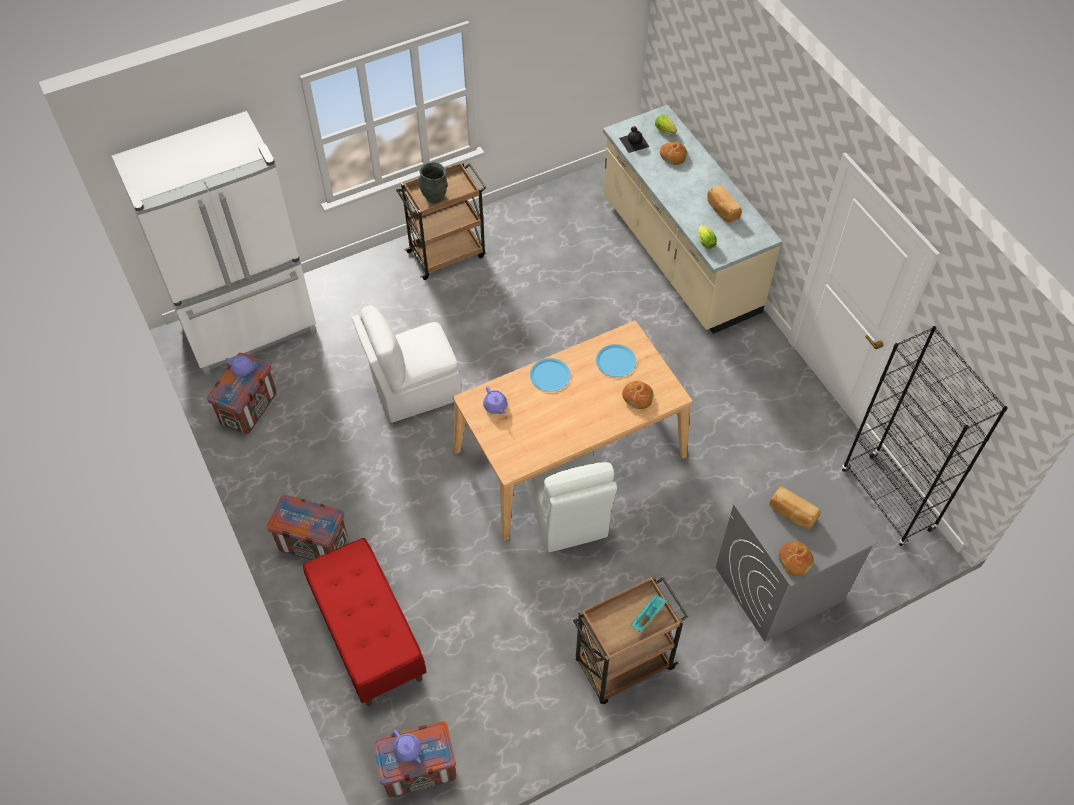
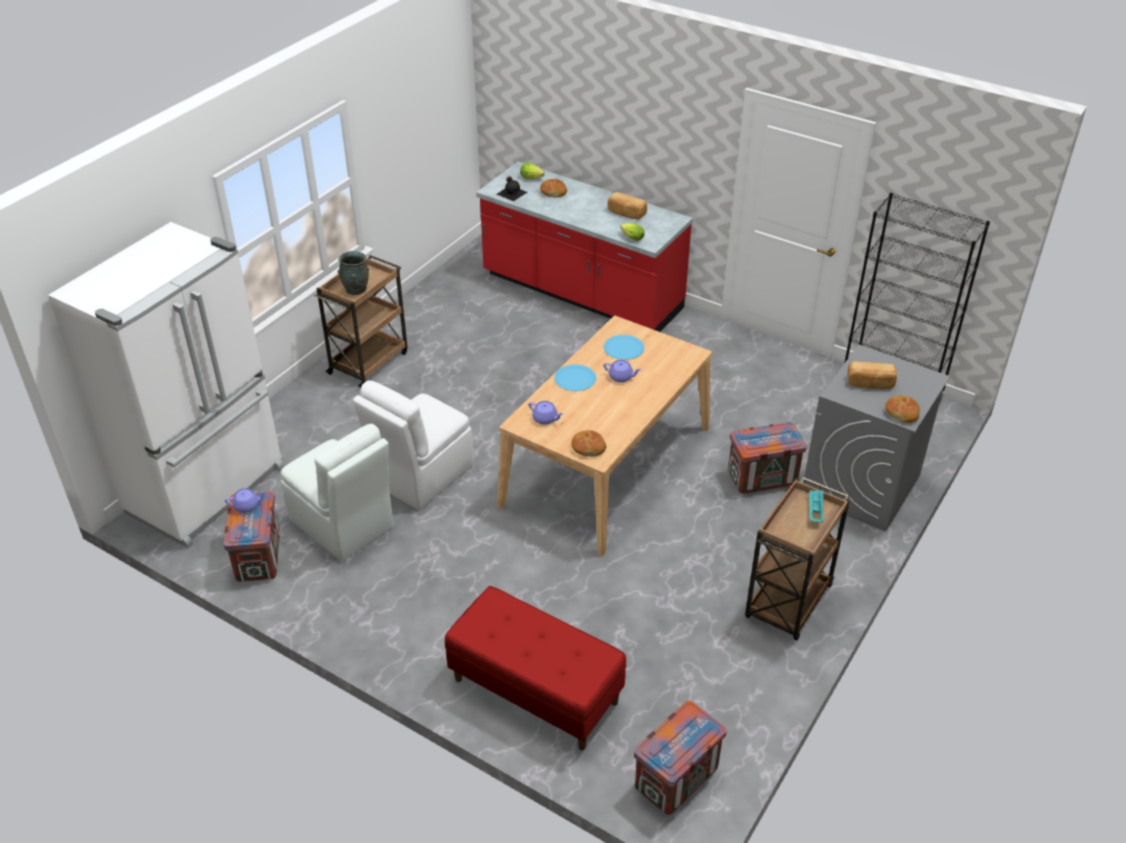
camera: 30 degrees left, 15 degrees down
crate [266,494,348,560] -> crate moved to [728,422,807,494]
purple teapot [393,730,421,763] -> purple teapot moved to [604,360,641,382]
white chair [525,451,617,552] -> white chair moved to [281,424,393,561]
beige counter [603,105,783,334] -> red counter [476,162,693,332]
bread [622,381,653,409] -> bread moved to [571,430,606,457]

